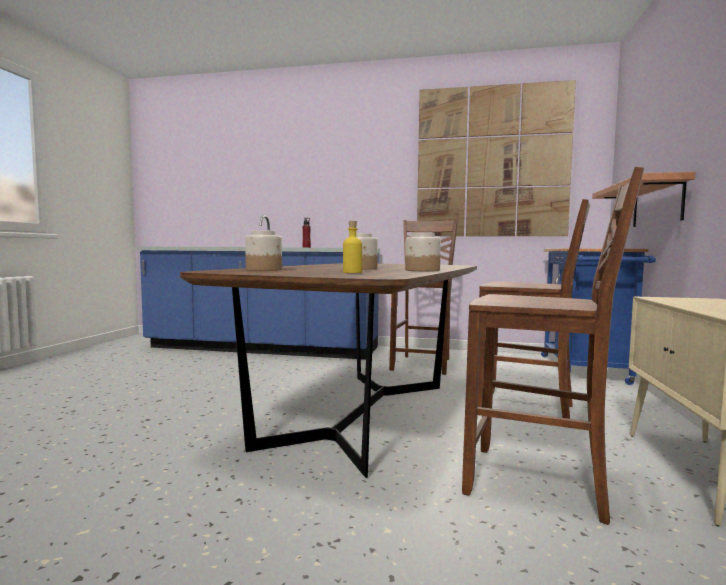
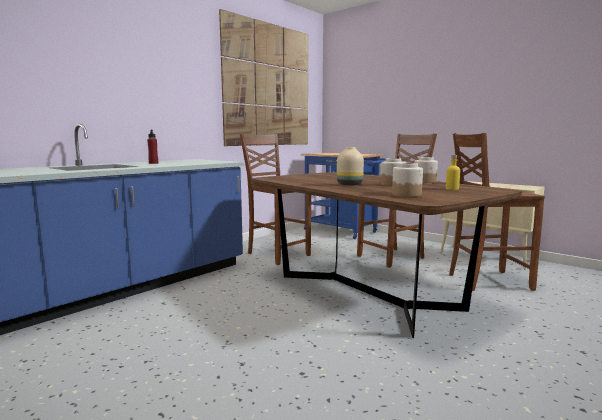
camera: 60 degrees left, 5 degrees up
brown chair [462,167,644,525] -> brown chair turned 150 degrees counterclockwise [449,133,545,291]
shelf [592,172,696,227] -> none
none -> beige vase [337,147,364,186]

